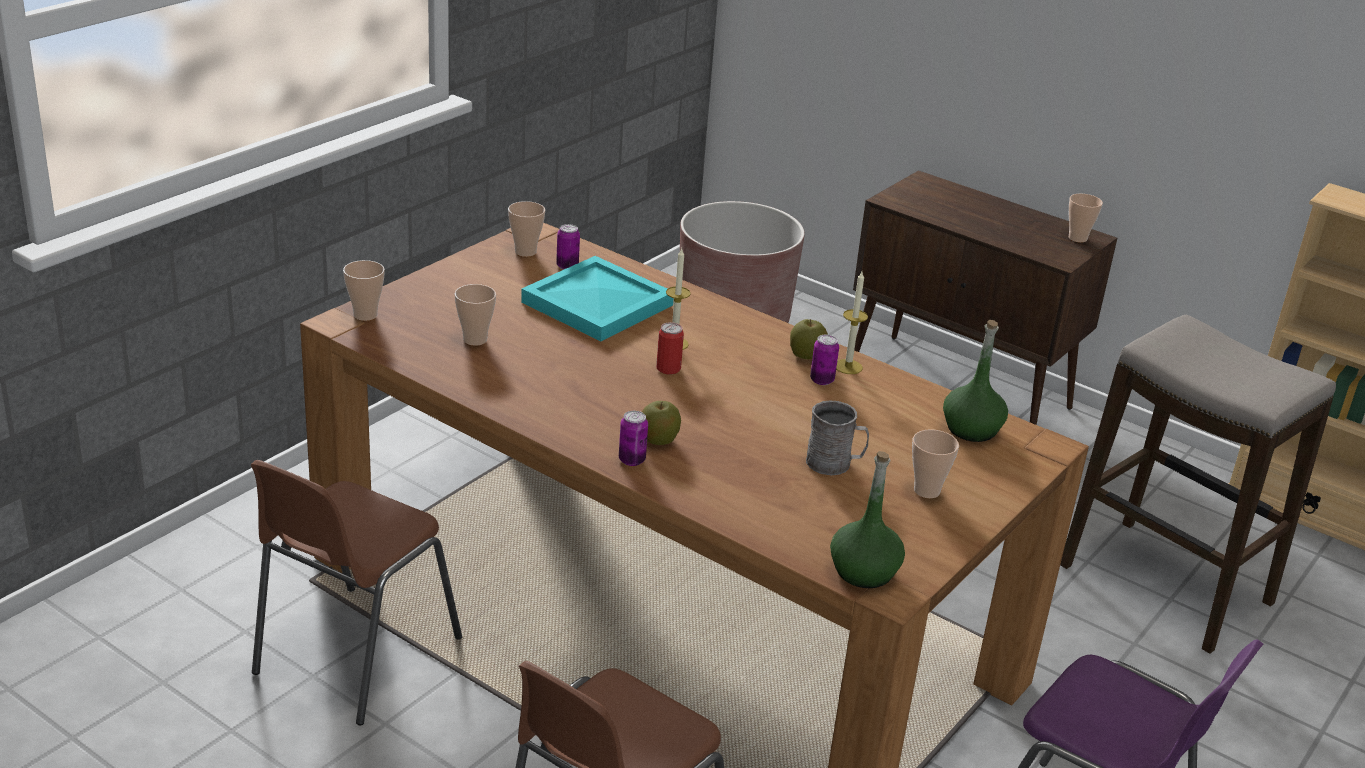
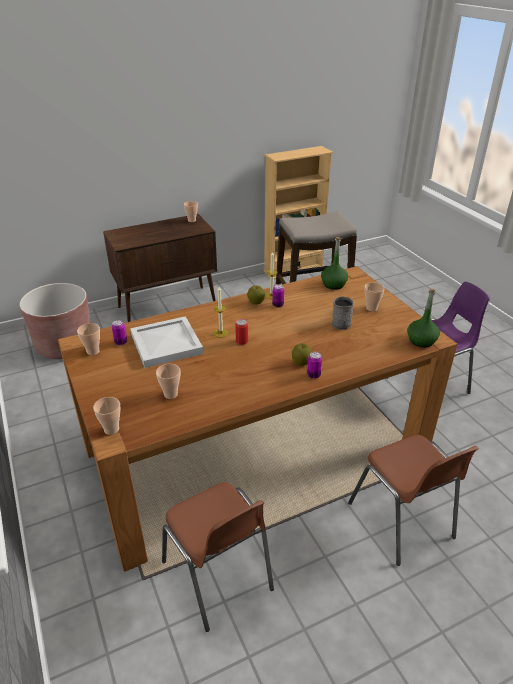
camera: 60 degrees left, 5 degrees up
turquoise tray [521,256,674,341] -> white tray [130,316,203,368]

